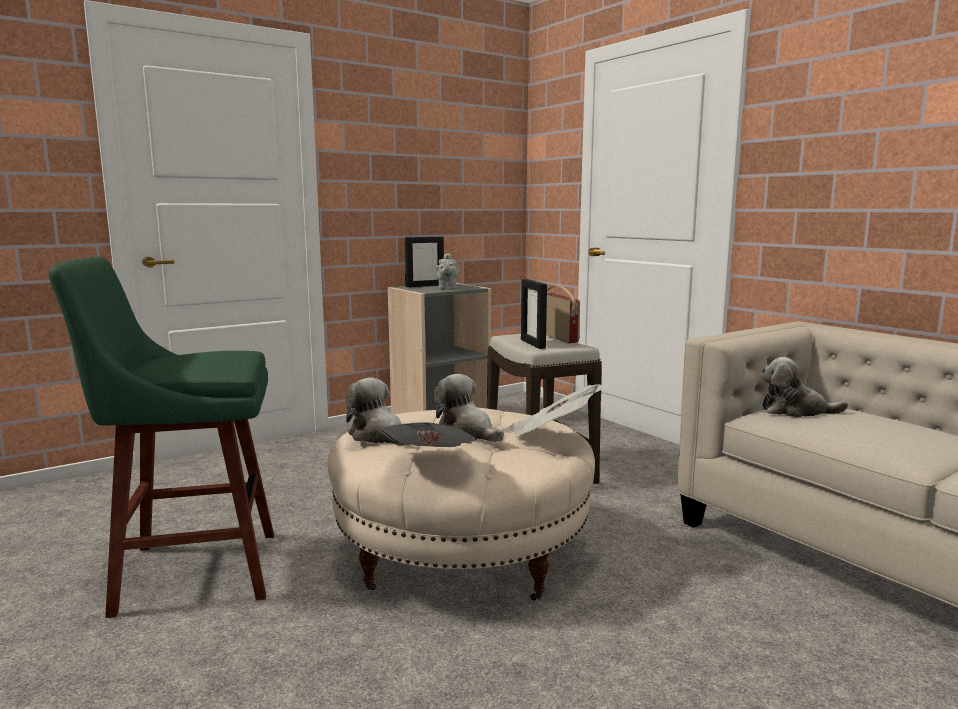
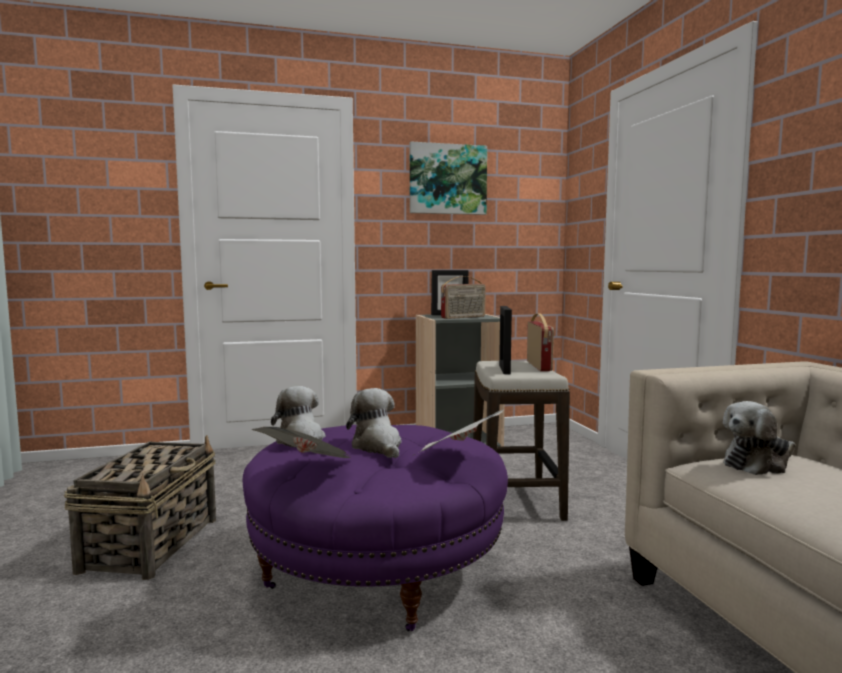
camera: 20 degrees right, 5 degrees down
green stool [49,257,274,618] -> basket [64,435,216,580]
beige ottoman [328,408,595,600] -> purple ottoman [243,425,508,631]
grey teapot [435,253,460,290] -> radio [441,276,486,319]
plush toy [761,357,848,417] -> plush toy turned 60 degrees counterclockwise [723,401,795,475]
none -> picture [410,142,487,215]

